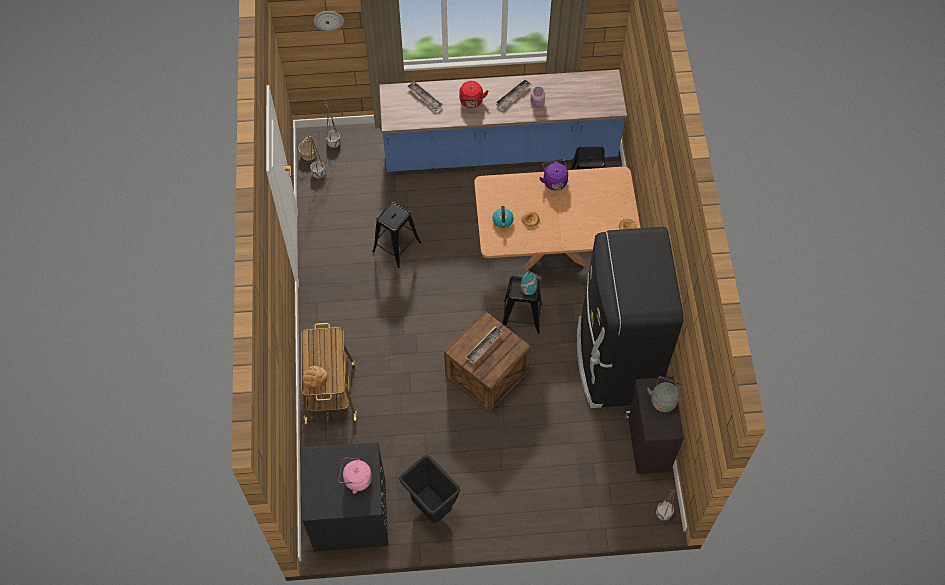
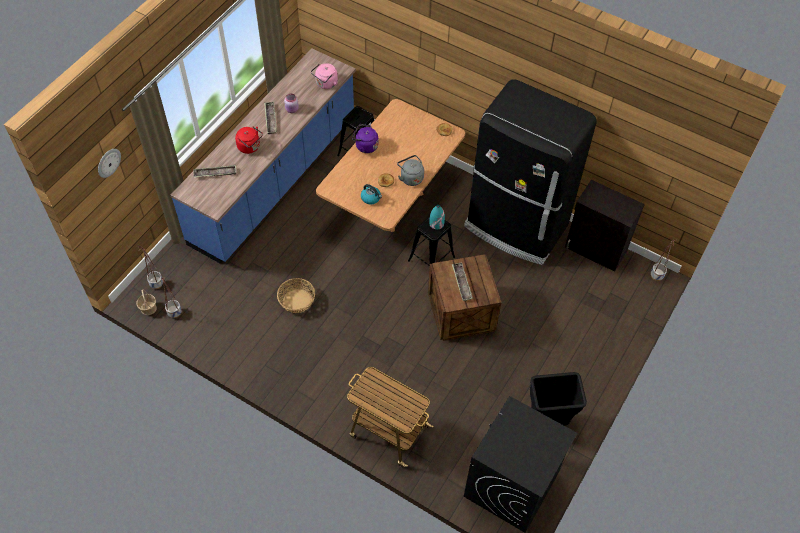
camera: 55 degrees left, 5 degrees down
bread [303,365,328,389] -> none
pink kettle [339,457,372,494] -> pink kettle moved to [311,63,338,89]
black stool [372,202,421,268] -> basket [277,278,315,313]
grey kettle [647,376,683,412] -> grey kettle moved to [397,155,424,186]

